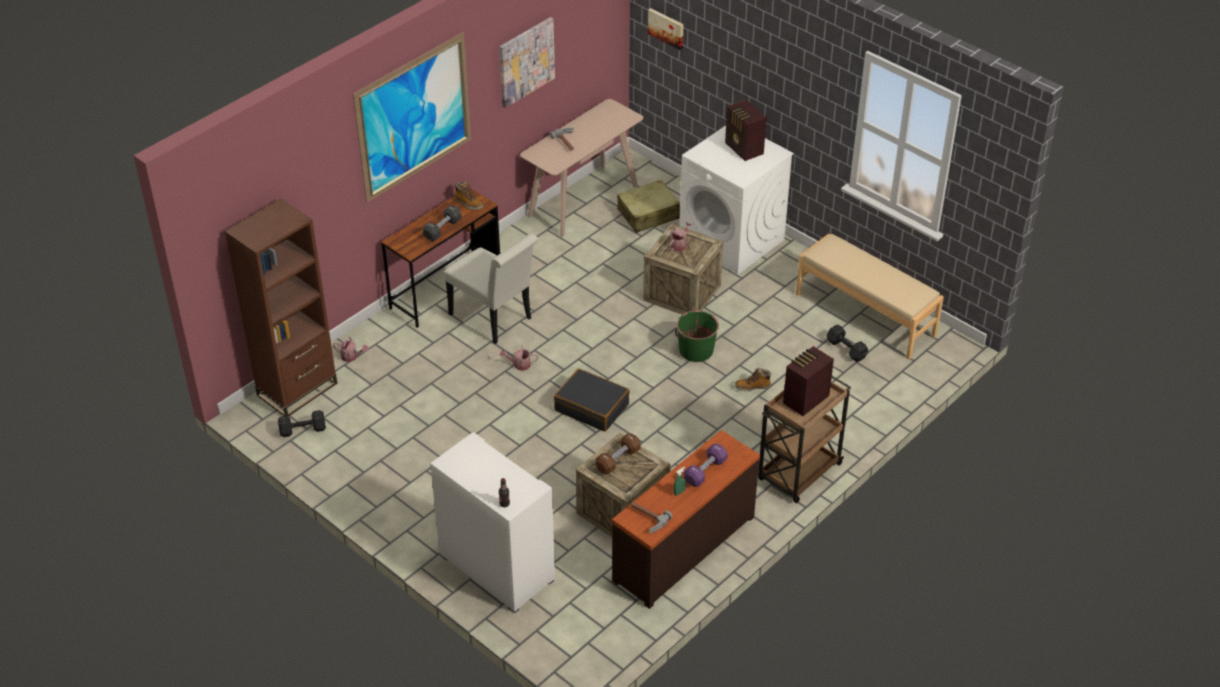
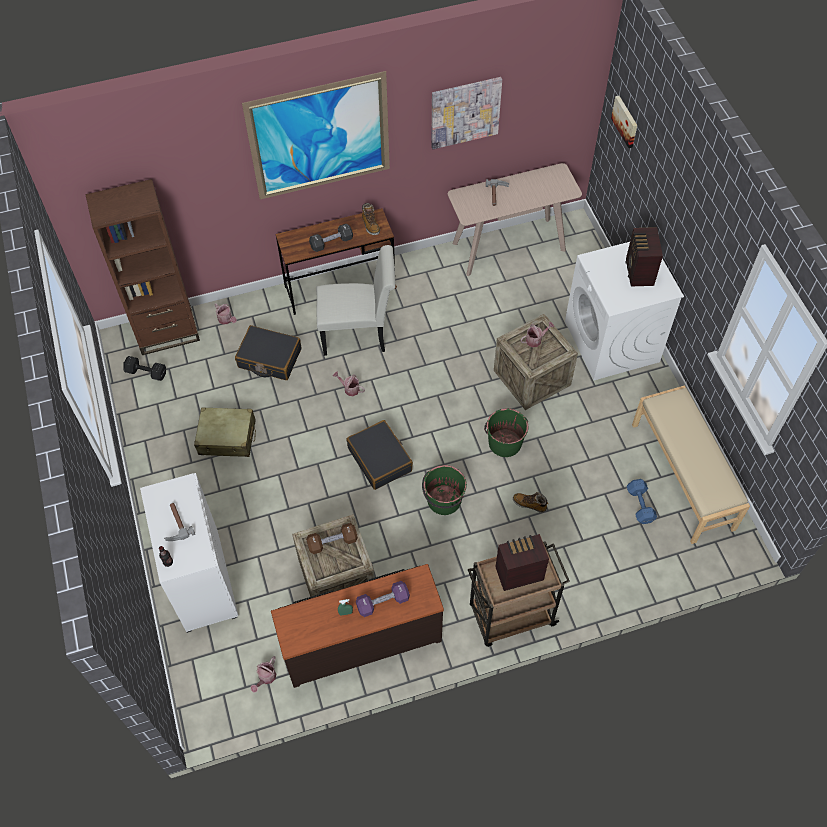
camera: 30 degrees right, 15 degrees up
white chair [444,233,538,344] -> white chair turned 75 degrees counterclockwise [316,245,396,356]
beige suitcase [617,180,680,233] -> beige suitcase moved to [194,407,256,457]
hammer [631,502,673,533] -> hammer moved to [164,503,195,541]
black dumbbell [827,325,868,362] -> blue dumbbell [627,479,657,524]
none -> black suitcase [235,325,301,380]
none -> watering can [251,656,276,693]
none -> green bucket [422,465,467,515]

